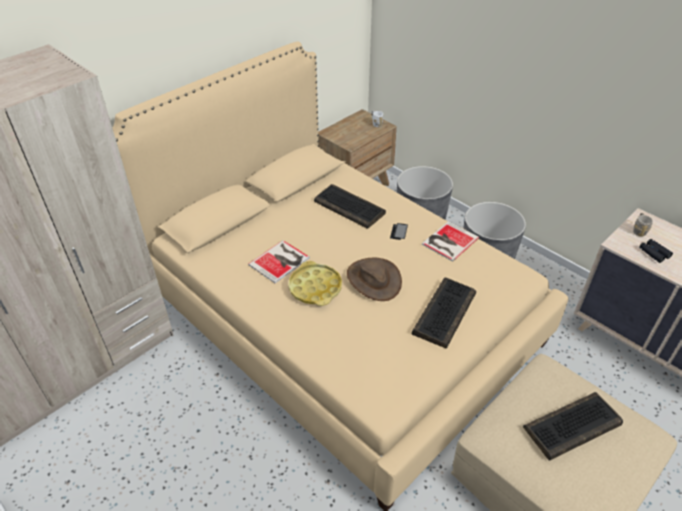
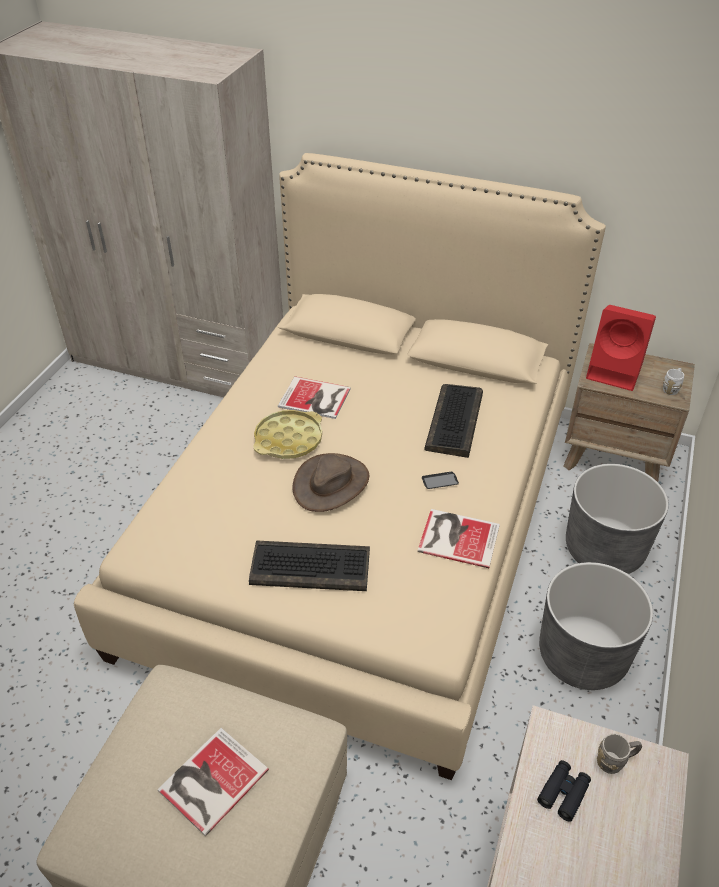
camera: 65 degrees right, 0 degrees up
keyboard [523,392,623,461] -> book [158,728,269,836]
none -> red speaker [586,305,656,391]

